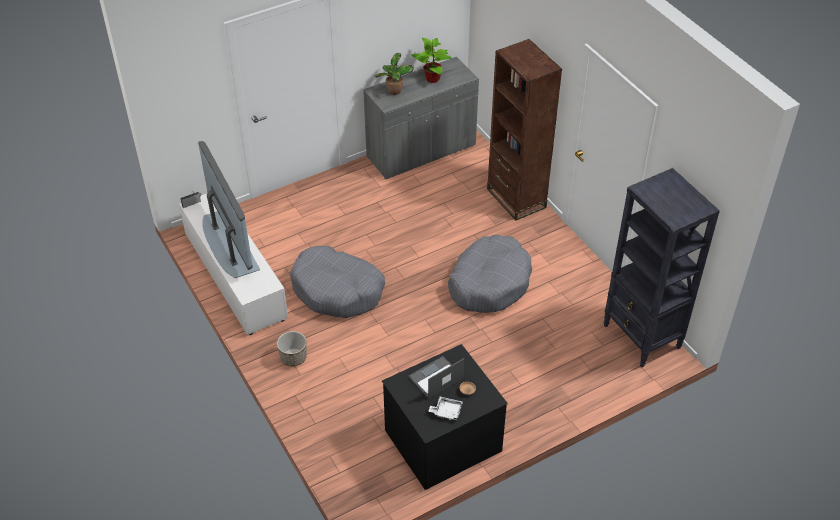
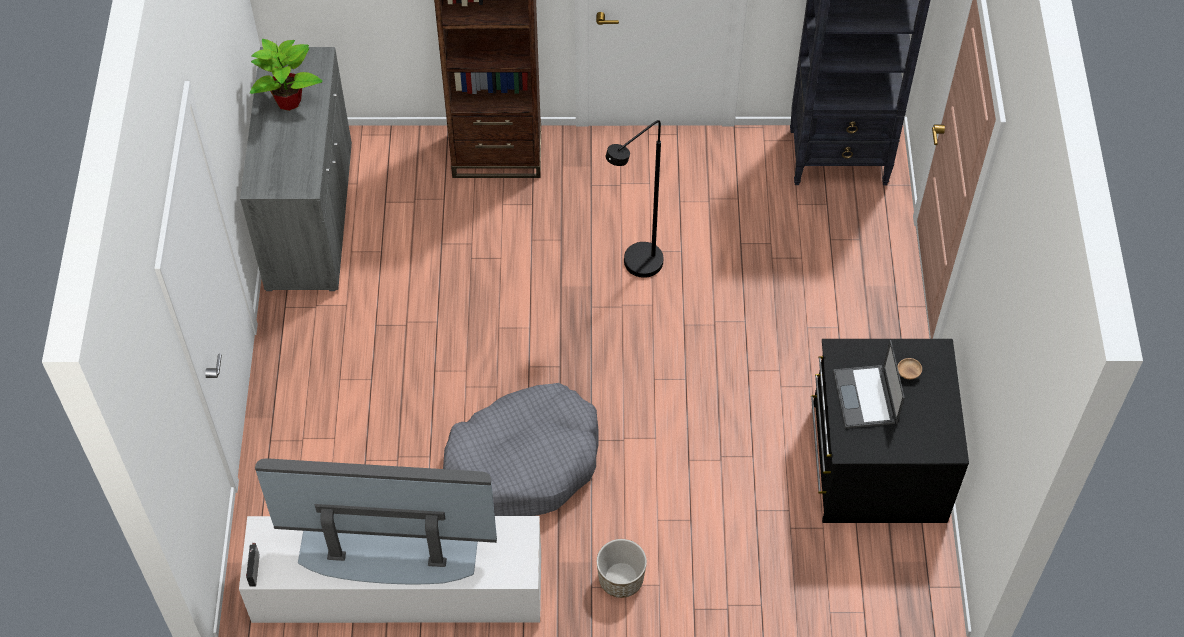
camera: 60 degrees left, 10 degrees up
potted plant [374,53,414,95] -> none
white tray [428,397,463,420] -> none
grey dog bed [448,235,532,313] -> black floor lamp [606,120,663,278]

